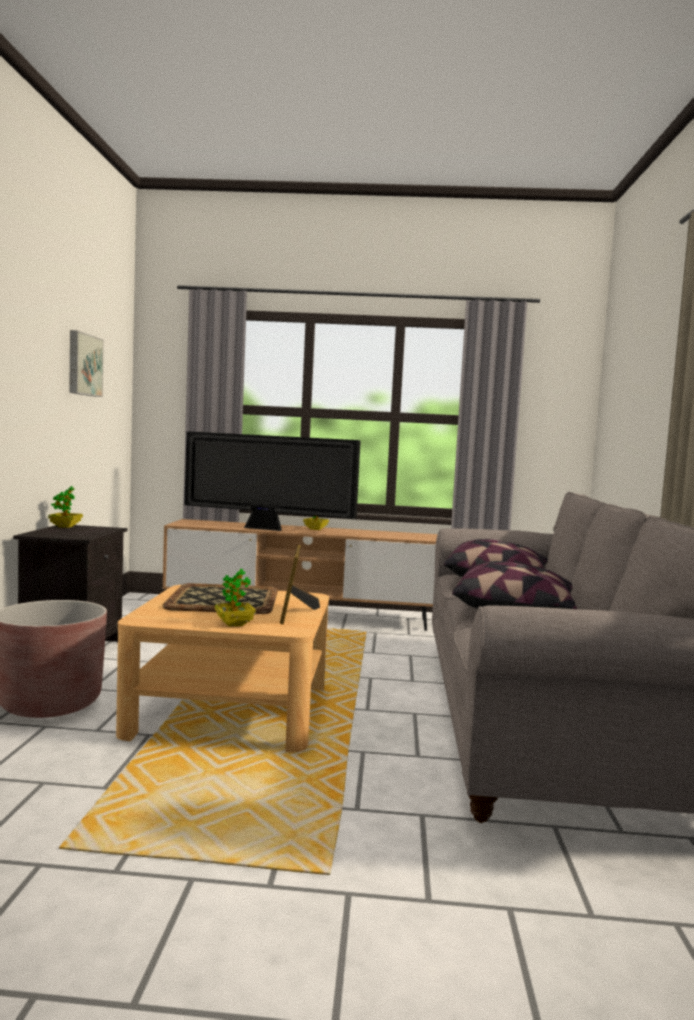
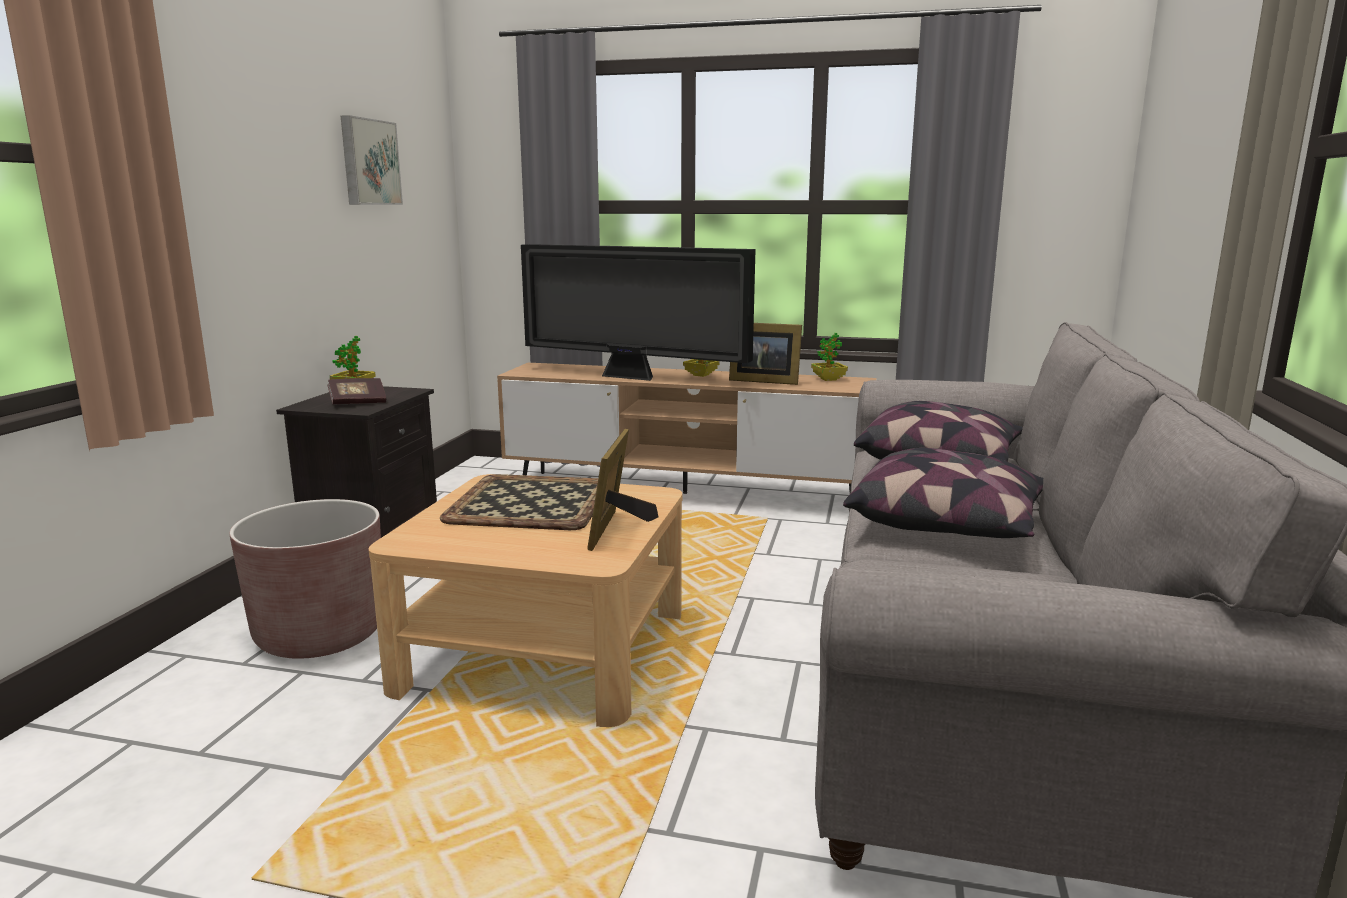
camera: 10 degrees right, 10 degrees up
potted plant [215,569,256,627] -> potted plant moved to [811,333,848,381]
none -> book [327,378,386,405]
none -> picture frame [729,323,802,385]

